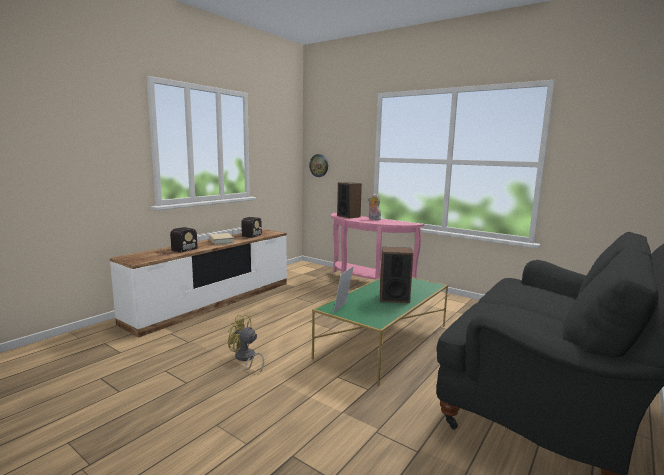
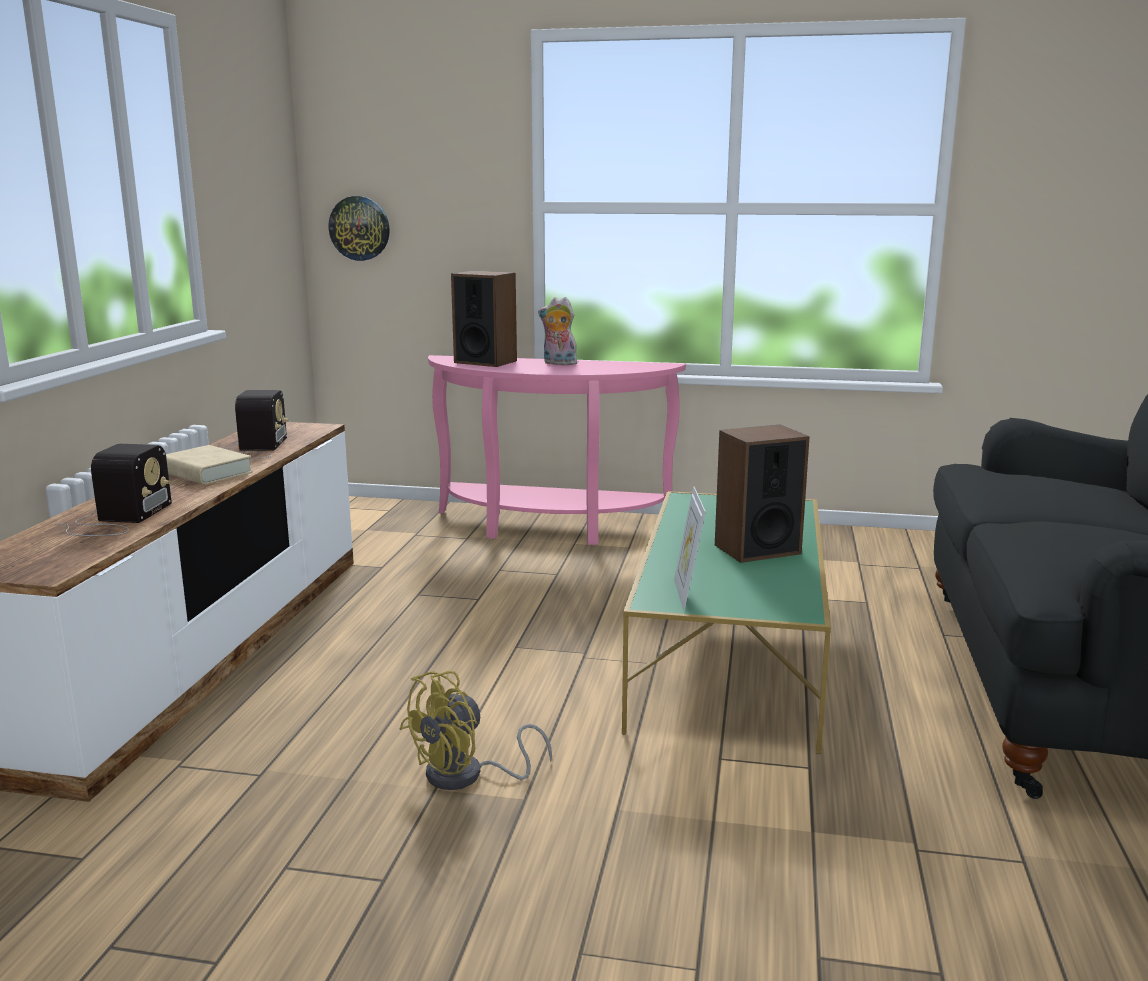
camera: 25 degrees left, 5 degrees up
yellow fan [228,314,264,372] -> yellow fan turned 45 degrees counterclockwise [400,671,552,790]

